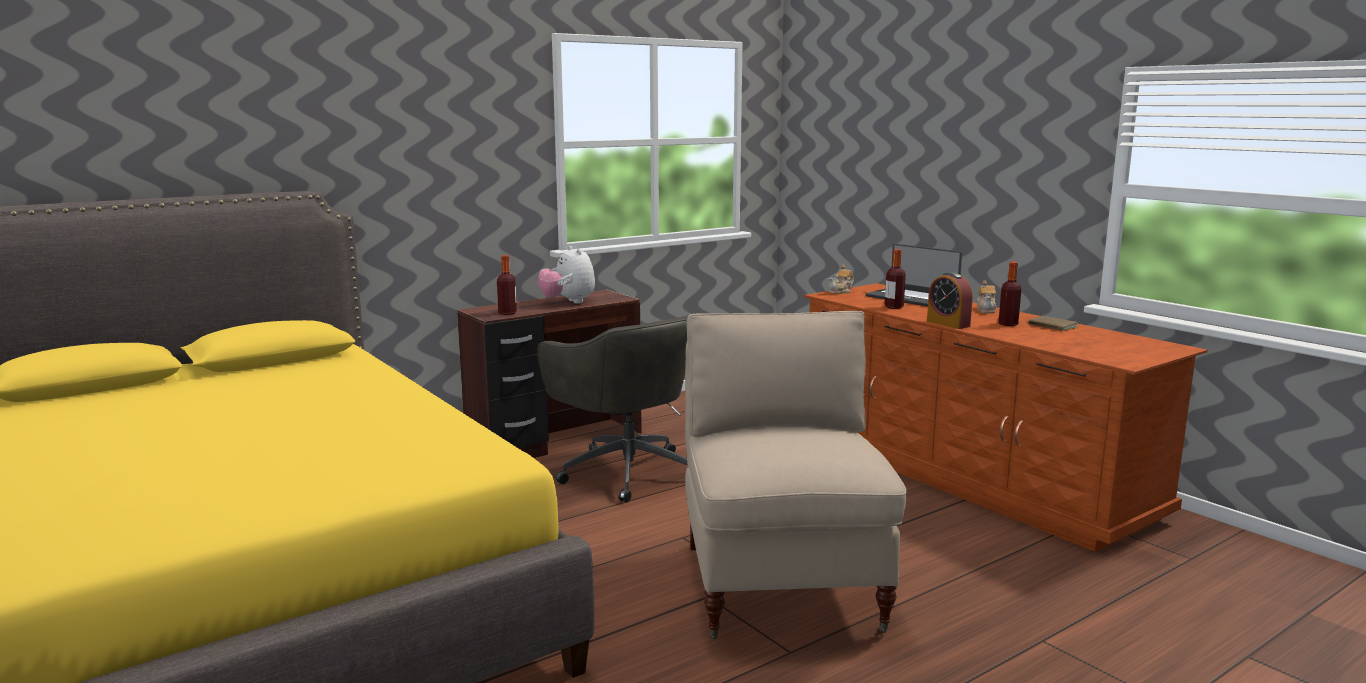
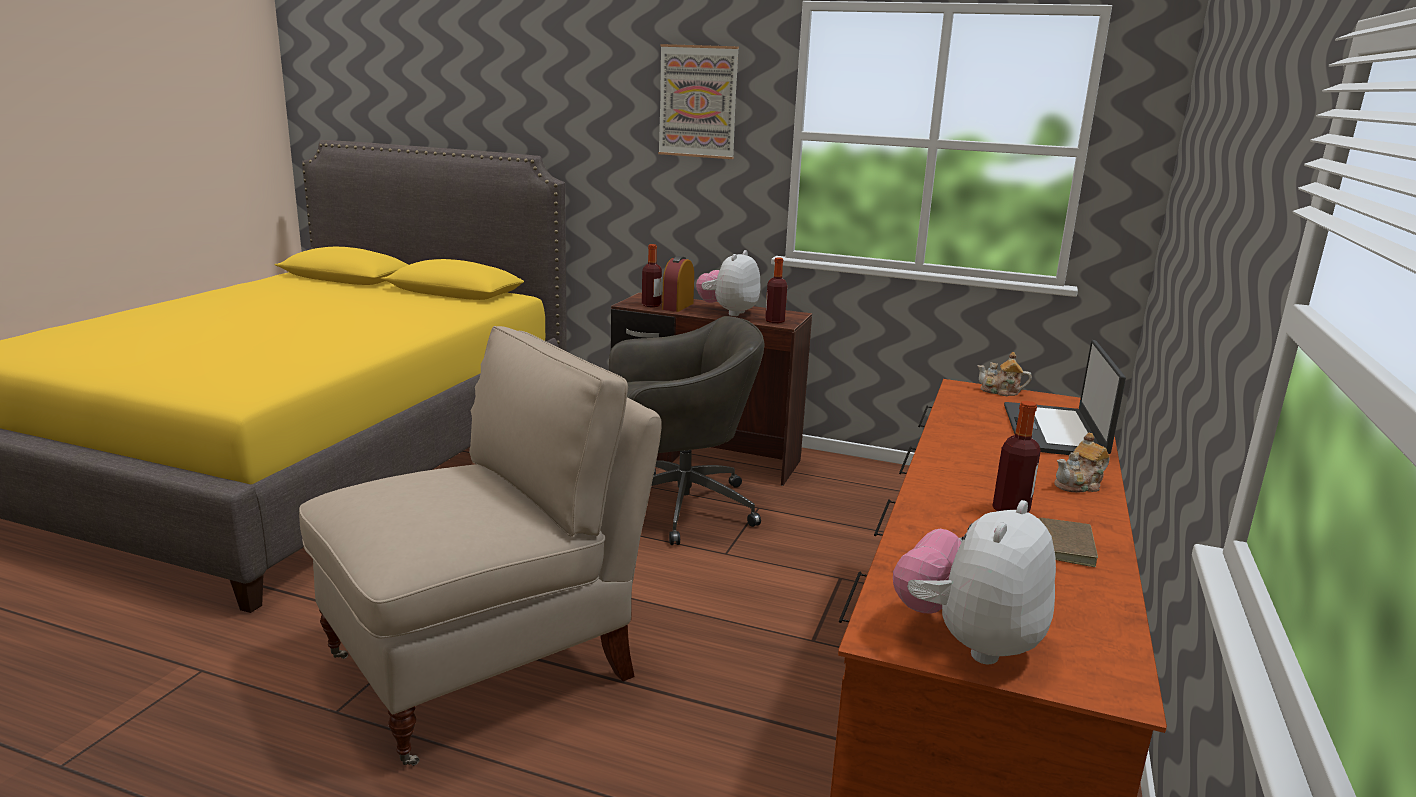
camera: 55 degrees right, 5 degrees up
grey office chair [537,315,689,502] -> grey office chair turned 120 degrees counterclockwise [609,316,765,545]
bottle [885,249,906,309] -> bottle moved to [765,257,787,323]
alarm clock [927,272,973,329] -> alarm clock moved to [662,256,694,312]
none -> picture [658,44,739,159]
none -> plush toy [893,500,1056,664]

